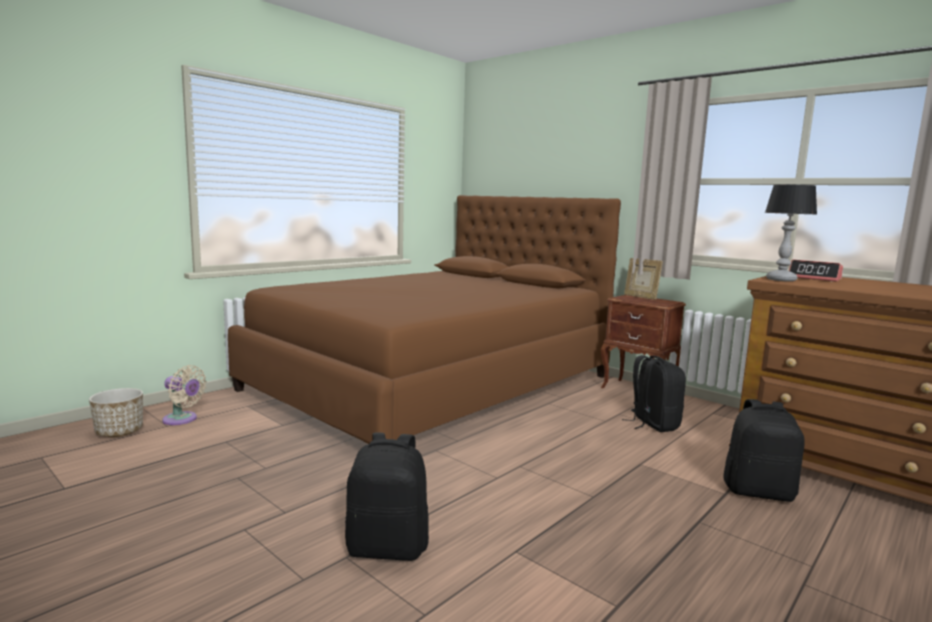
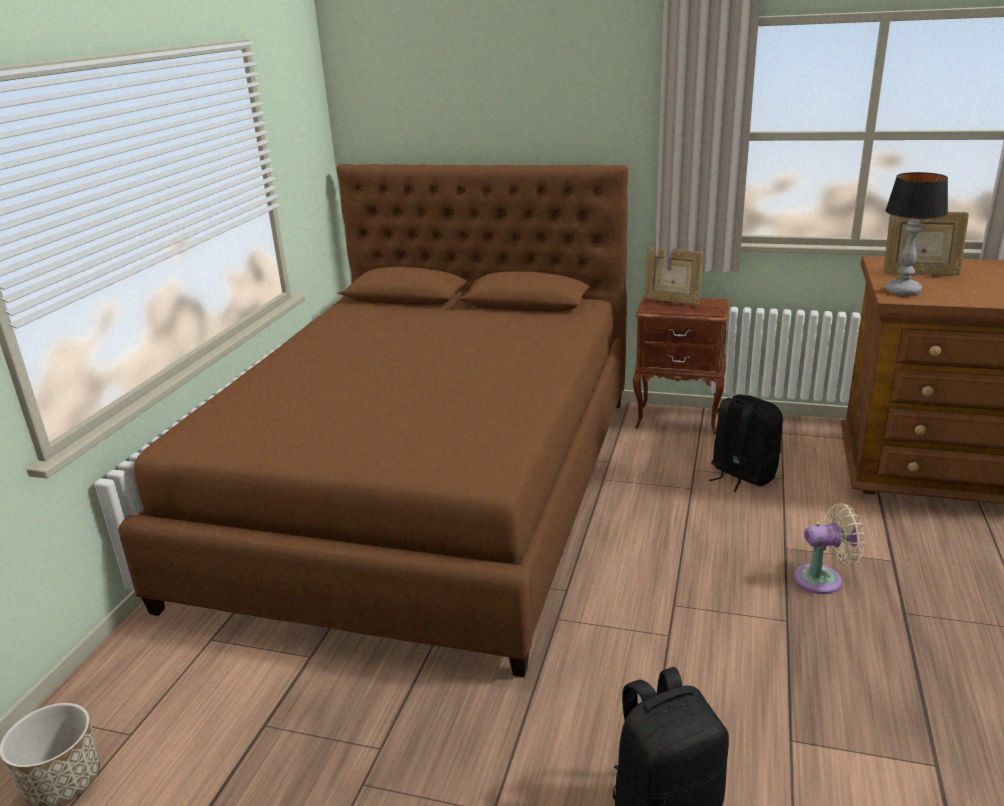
camera: 25 degrees left, 15 degrees up
beige fan [162,365,207,425] -> beige fan moved to [794,503,865,594]
black backpack [723,399,805,502] -> none
alarm clock [789,260,843,282] -> picture frame [883,212,969,276]

